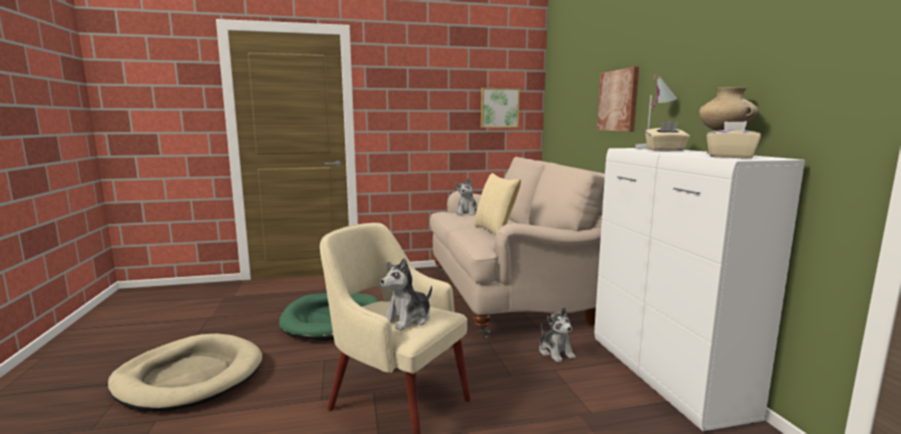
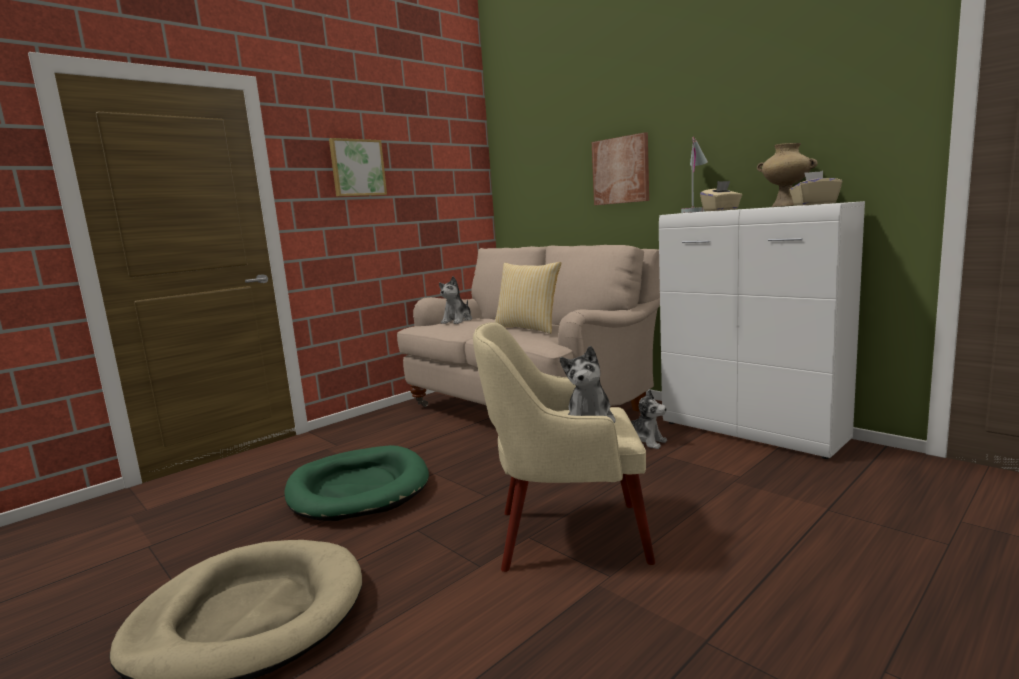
camera: 30 degrees left, 0 degrees up
plush toy [455,178,477,216] -> plush toy turned 45 degrees clockwise [439,276,472,324]
picture [481,88,520,128] -> picture moved to [329,138,387,197]

